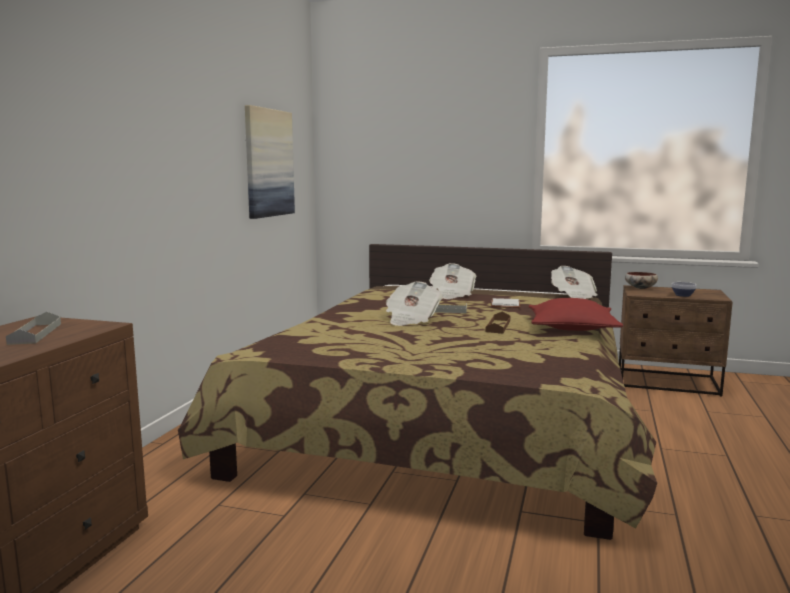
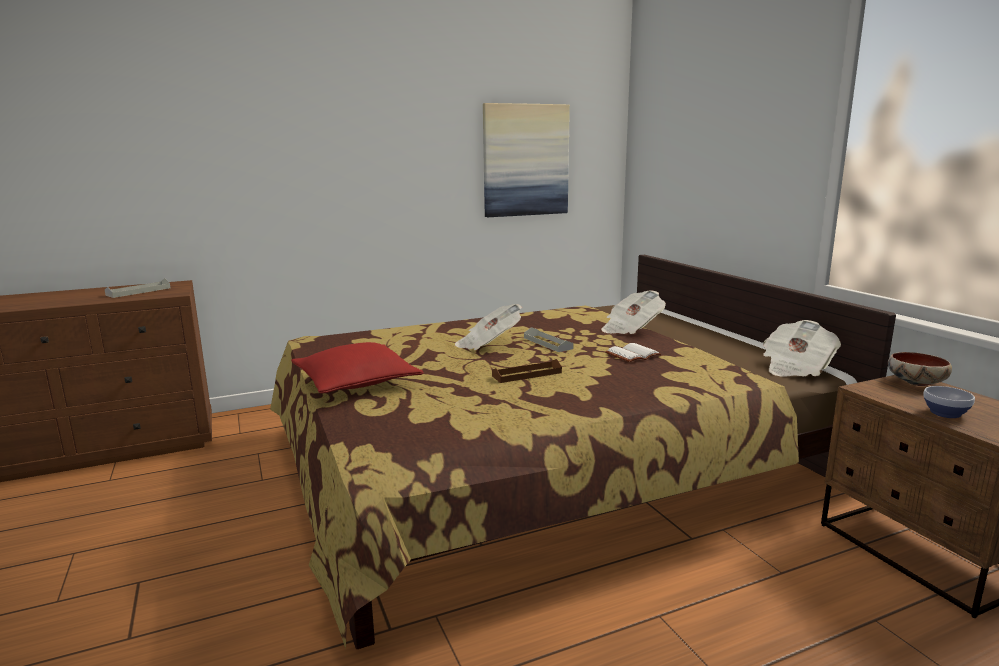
camera: 50 degrees right, 5 degrees up
red pillow [529,298,623,331] -> red pillow moved to [291,342,424,393]

